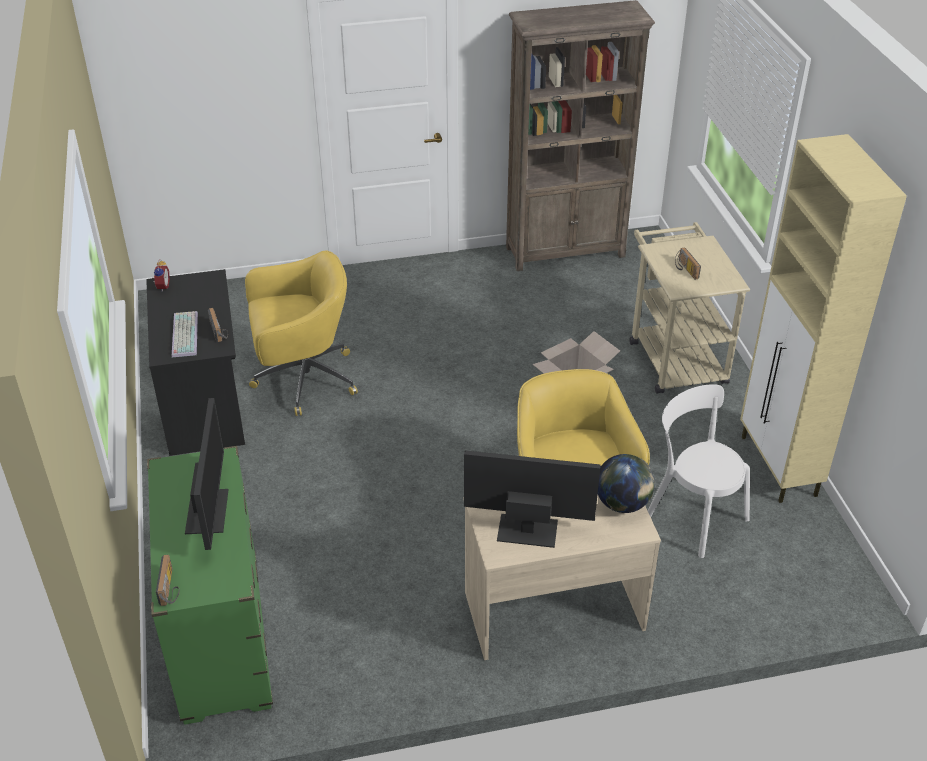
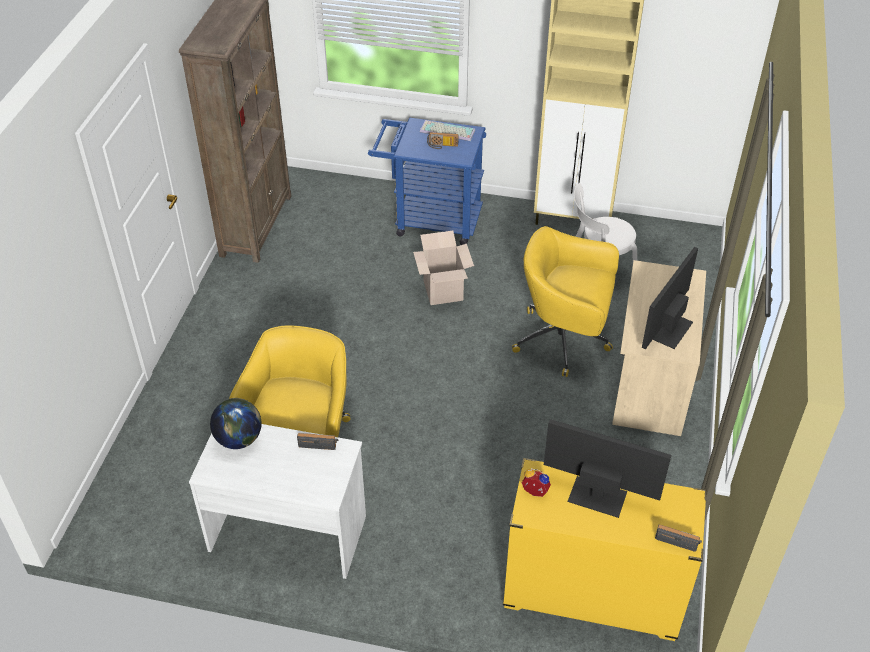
camera: 65 degrees left, 5 degrees up
black desk [146,269,245,456] -> white desk [189,424,366,579]
green dresser [147,446,273,725] -> yellow dresser [503,458,707,641]
alarm clock [154,259,170,292] -> alarm clock moved to [522,469,551,497]
keyboard [172,311,198,357] -> keyboard moved to [420,120,475,141]
globe [598,454,655,513] -> globe moved to [210,398,262,449]
beige cart [629,222,750,394] -> blue cart [368,118,486,245]

